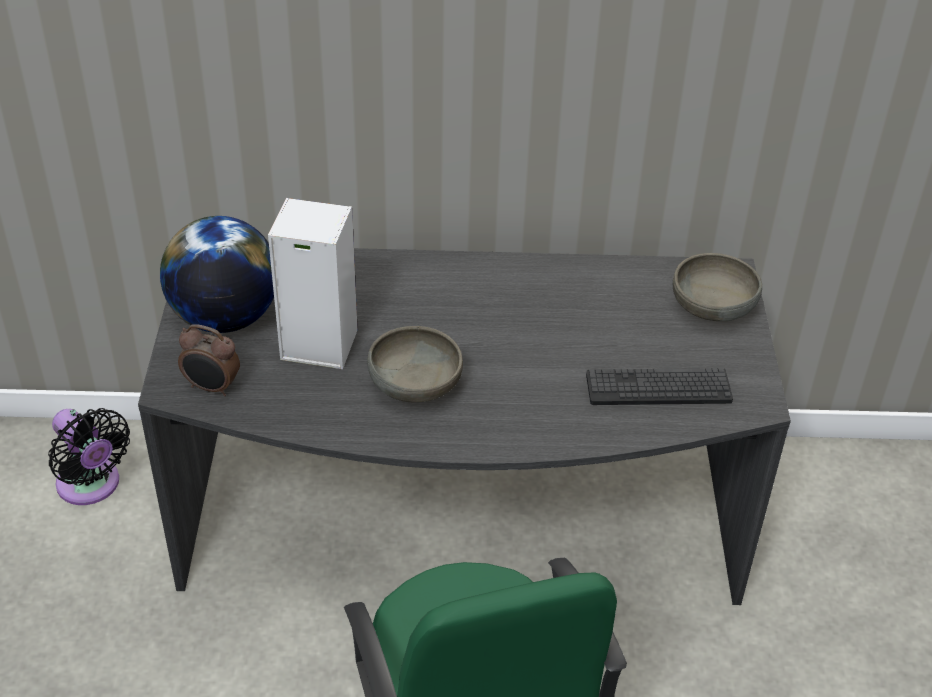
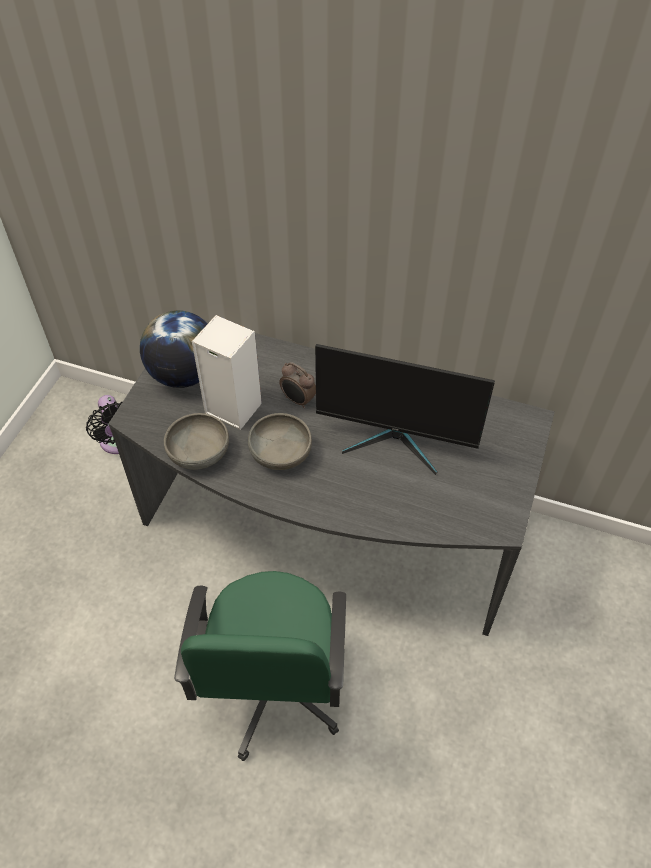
camera: 20 degrees right, 10 degrees up
alarm clock [178,324,240,396] -> alarm clock moved to [279,362,316,408]
keyboard [586,368,733,405] -> none
grey bowl [673,253,762,321] -> grey bowl moved to [164,413,229,470]
none -> monitor [315,344,495,475]

